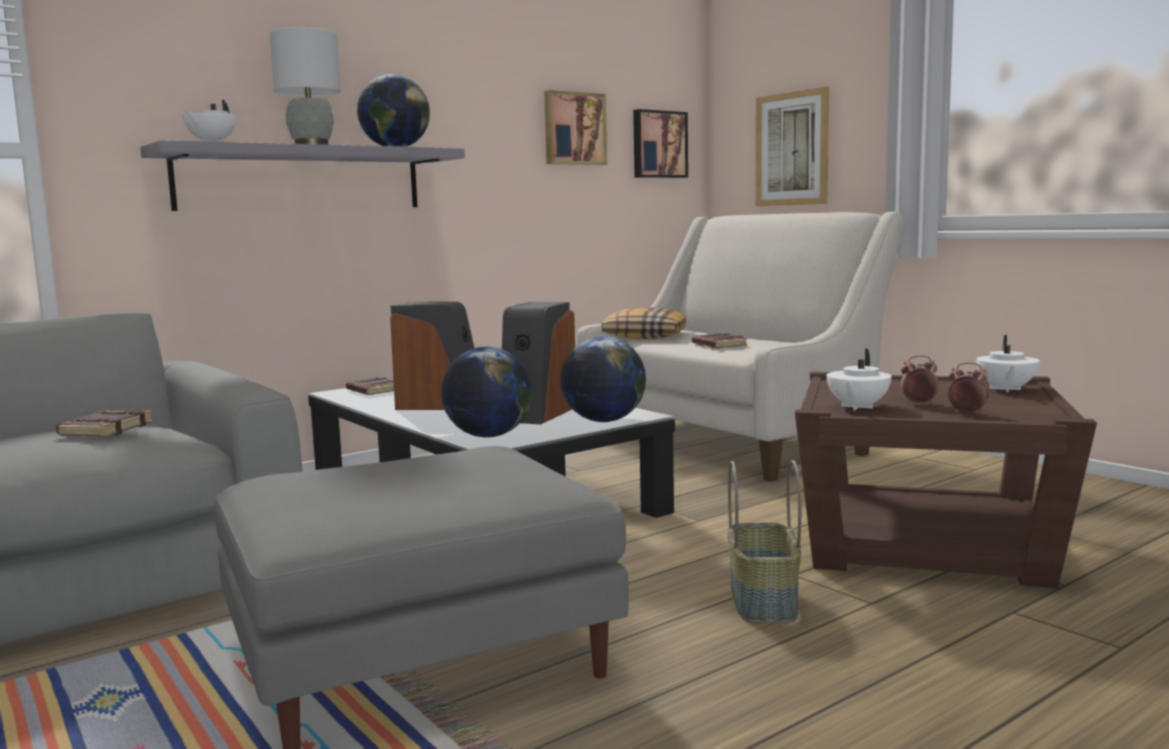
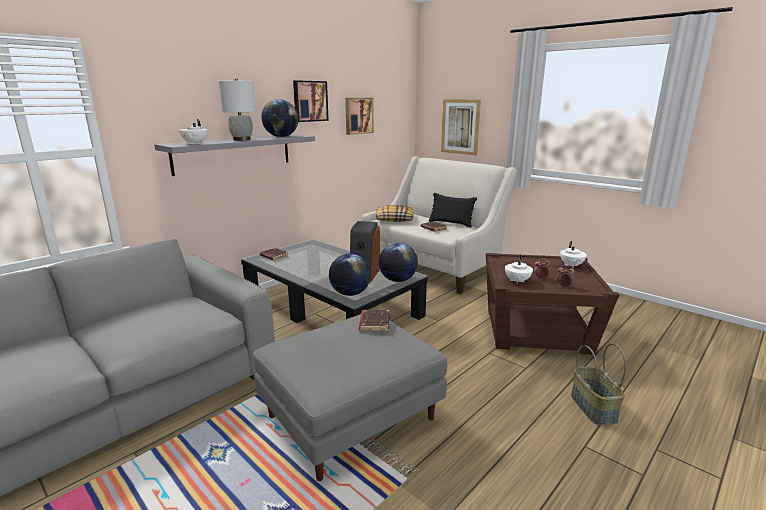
camera: 10 degrees left, 10 degrees up
brown book [56,410,154,437] -> brown book moved to [359,310,390,332]
speaker [390,301,474,410] -> none
picture [633,109,688,178] -> picture moved to [293,80,329,122]
basket [727,460,801,623] -> basket moved to [571,343,626,425]
none -> black pillow [428,193,477,228]

